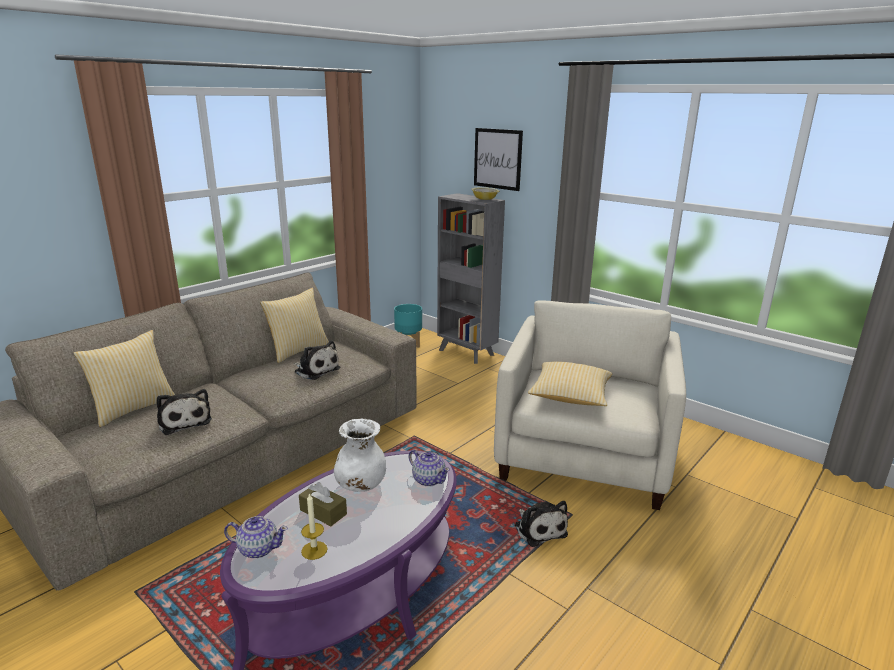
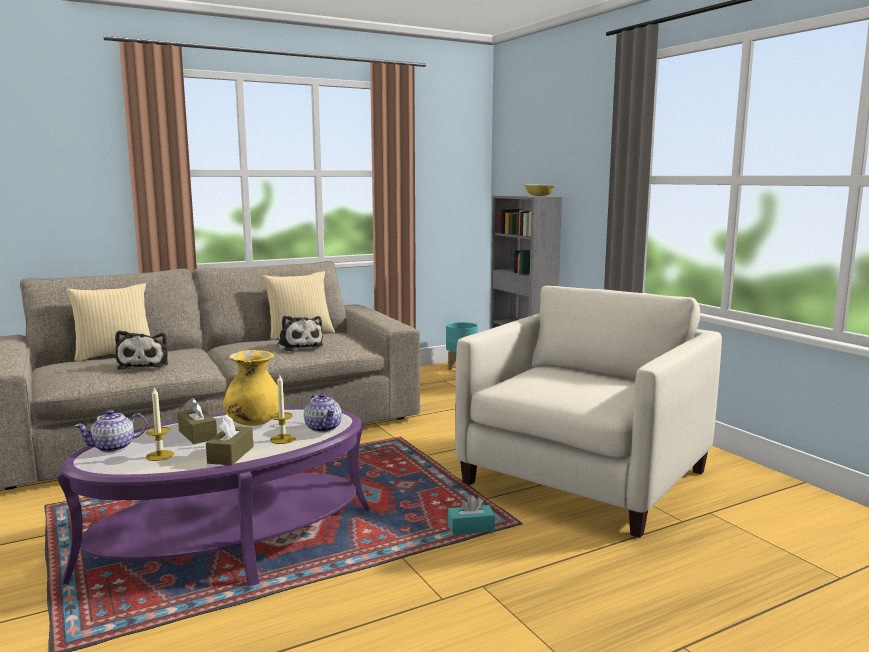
camera: 20 degrees right, 10 degrees down
teapot [224,516,288,559] -> teapot turned 120 degrees clockwise [74,410,147,453]
white vase [334,419,386,492] -> yellow vase [223,350,279,426]
picture [474,128,523,191] -> none
plush toy [515,501,568,547] -> turquoise tissue box [448,495,495,535]
pillow [528,361,612,406] -> none
none -> brown tissue box [206,415,253,465]
none -> candle [270,375,295,444]

